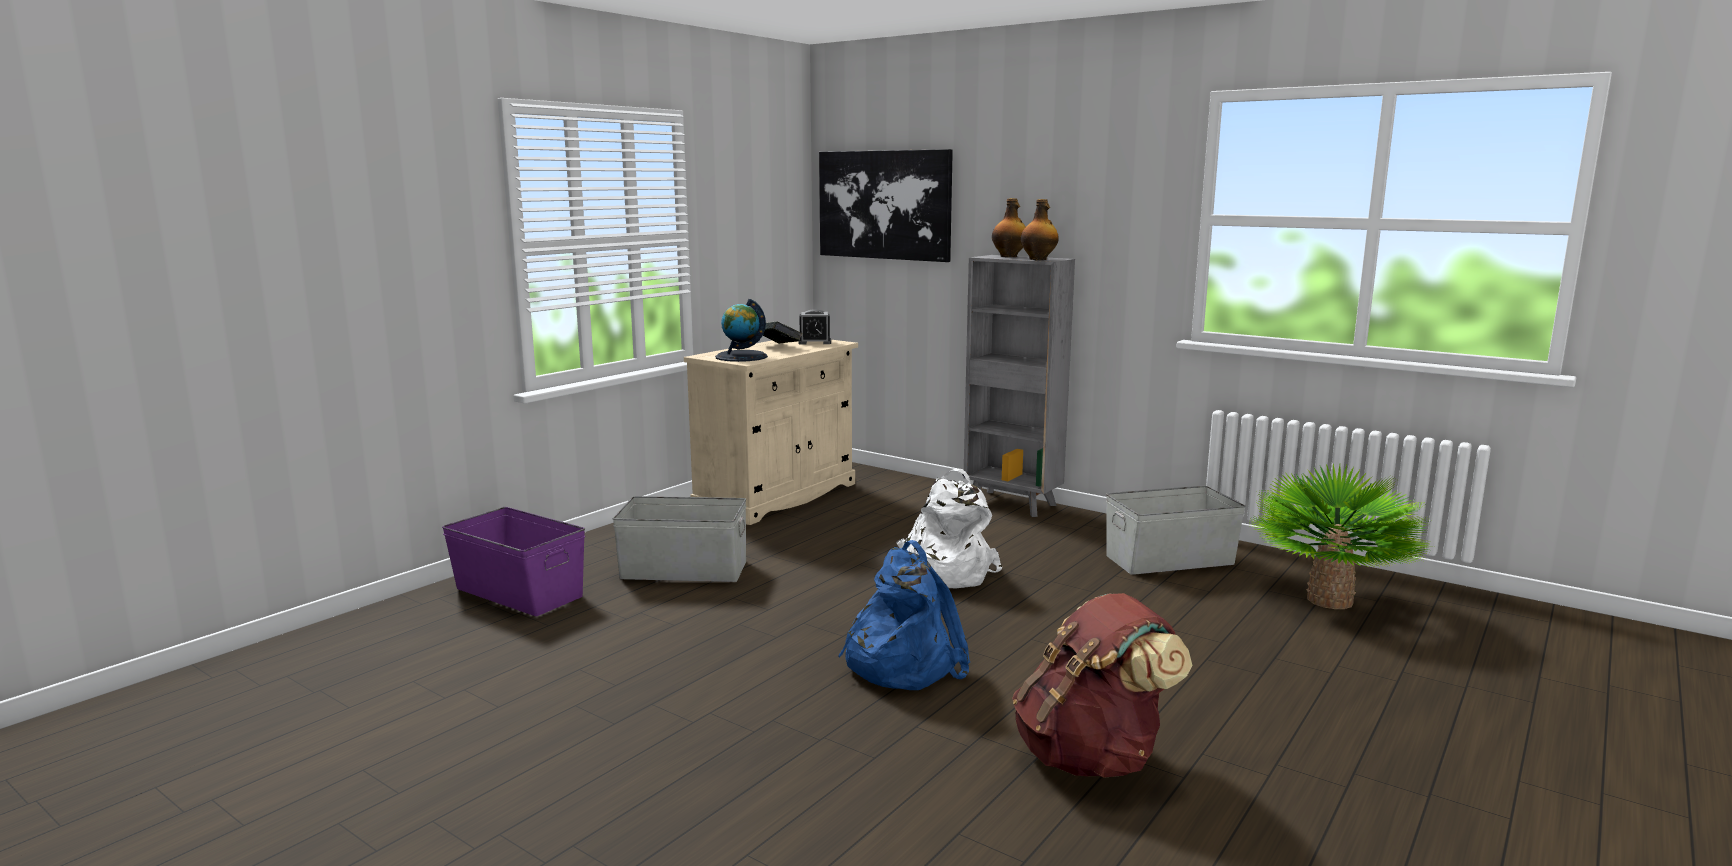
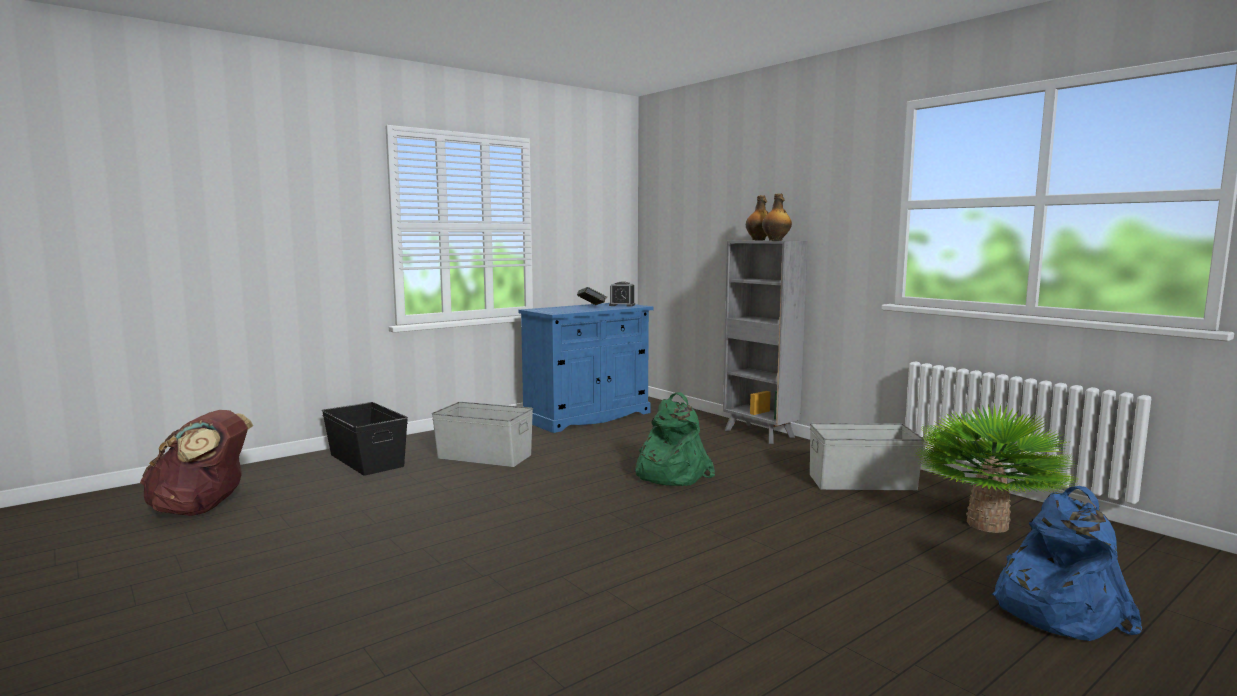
camera: 15 degrees right, 5 degrees down
purple storage box [442,507,585,616] -> black storage box [322,402,408,476]
beige cabinet [684,340,858,525] -> blue cabinet [519,303,653,433]
globe [715,299,768,362] -> none
picture [819,149,953,262] -> none
blue backpack [838,540,970,690] -> blue backpack moved to [992,486,1142,641]
white backpack [897,469,1002,588] -> green backpack [635,392,715,486]
brown backpack [1012,593,1193,778] -> brown backpack moved to [140,410,253,516]

